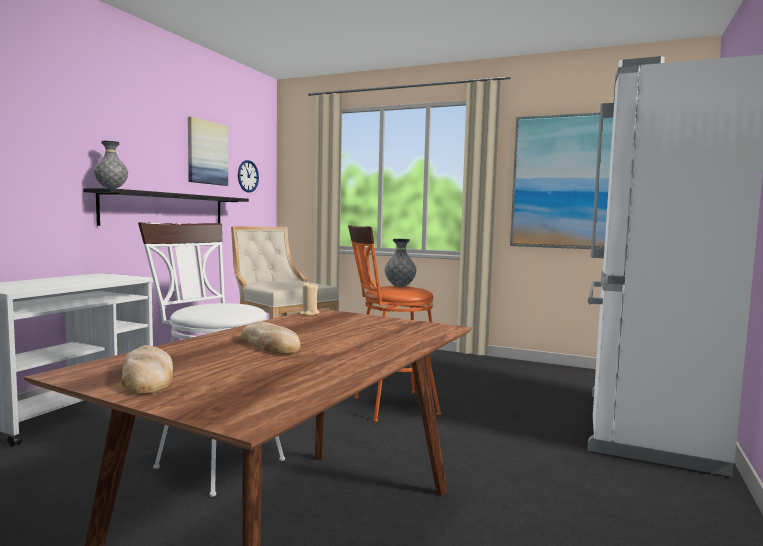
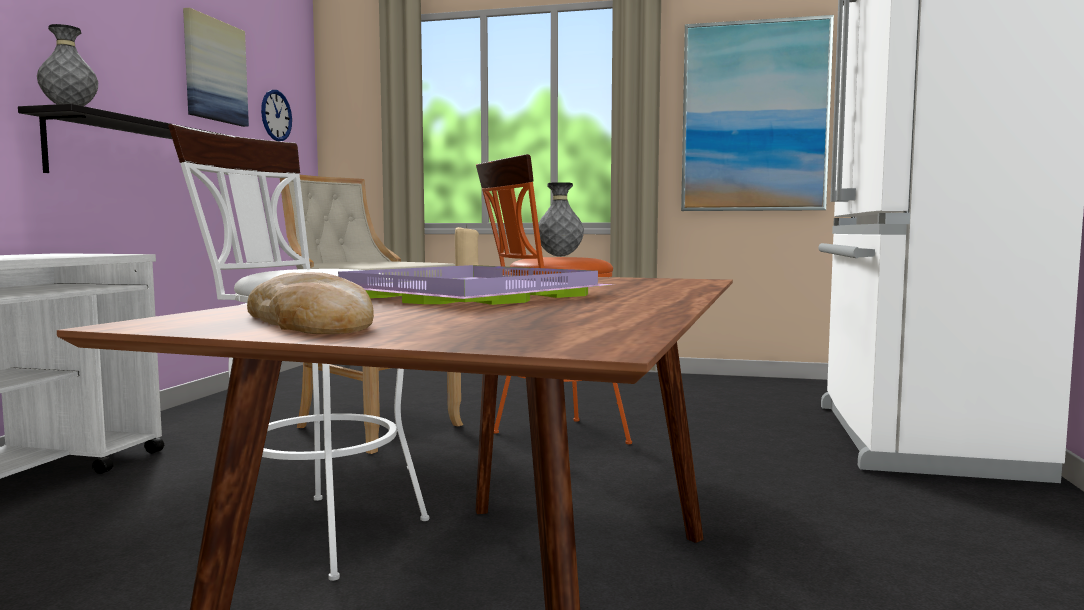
camera: 10 degrees left, 0 degrees up
bread [241,321,301,354] -> purple tray [338,265,614,305]

